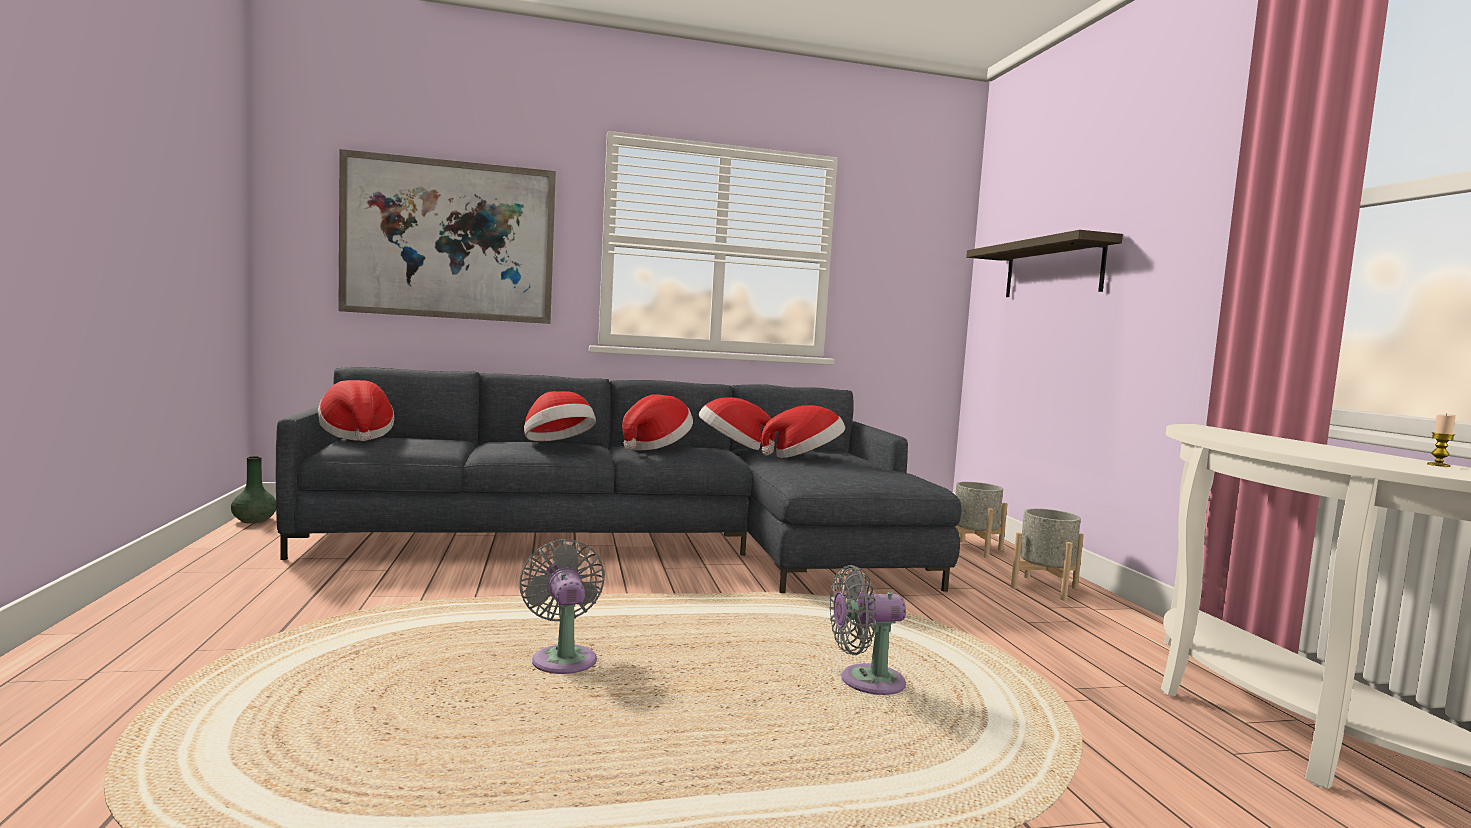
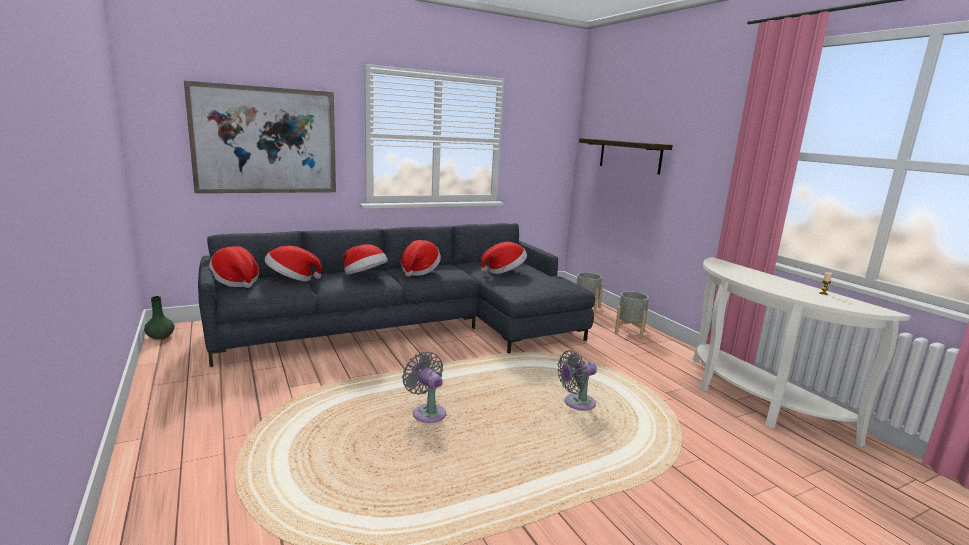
camera: 15 degrees left, 10 degrees up
hat [699,397,776,450] -> hat moved to [264,245,322,281]

